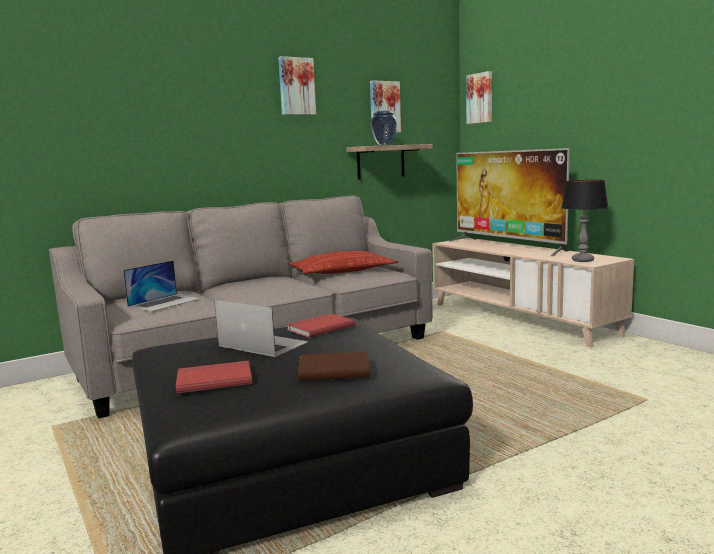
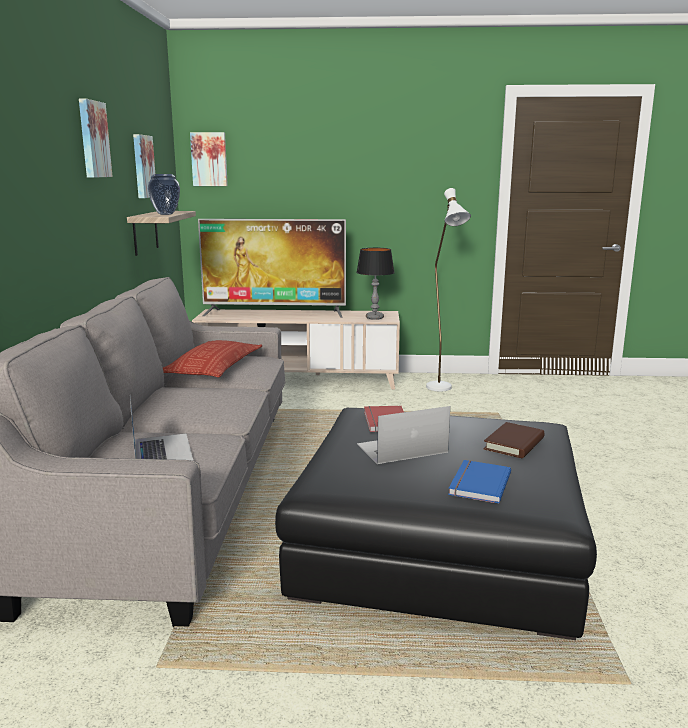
camera: 55 degrees left, 5 degrees up
red book [176,361,252,393] -> blue book [448,460,511,504]
none -> white floor lamp [426,188,471,391]

